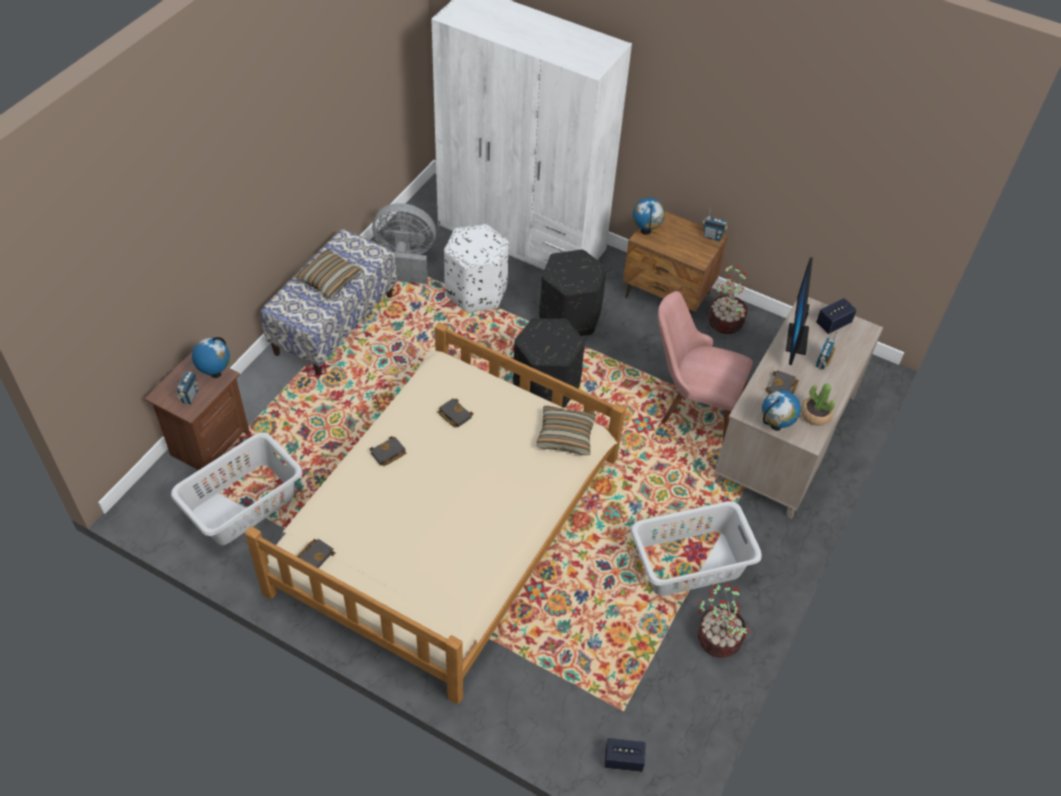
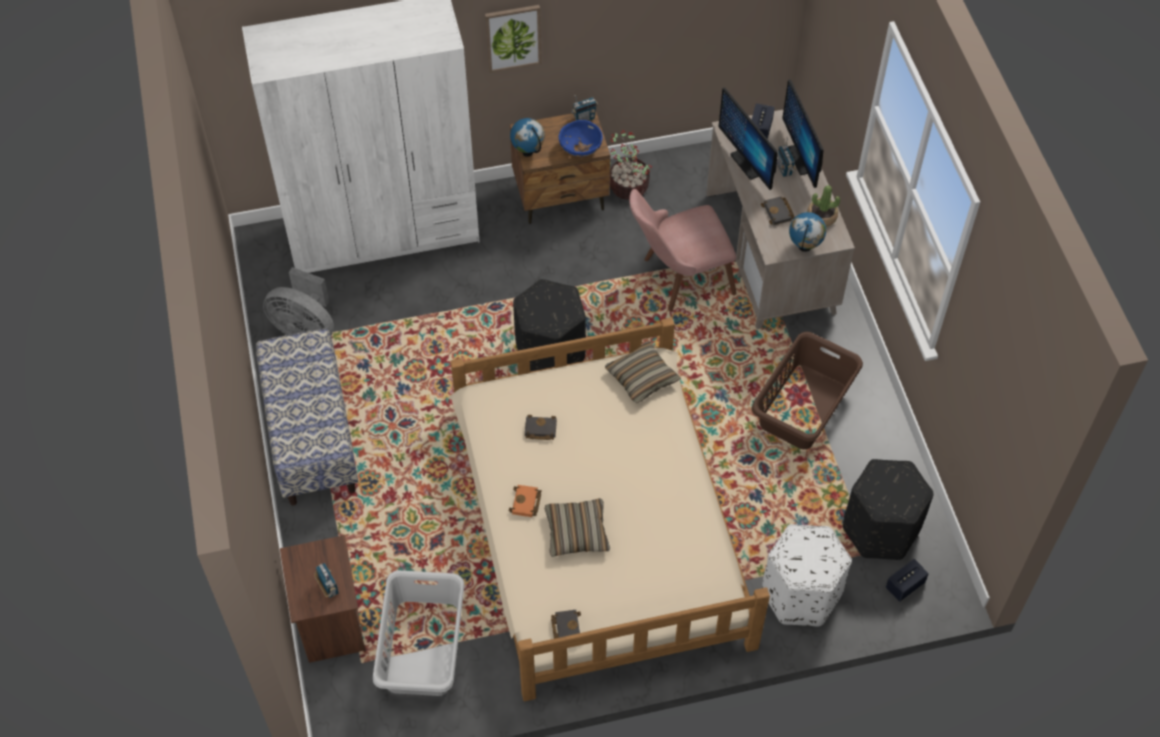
camera: 40 degrees left, 5 degrees up
globe [192,337,230,378] -> none
pillow [294,250,363,299] -> pillow moved to [545,498,610,557]
black book [370,436,406,466] -> orange book [509,485,542,517]
grey fan [372,203,436,284] -> grey fan turned 120 degrees counterclockwise [263,267,334,335]
white ottoman [444,224,509,312] -> white ottoman moved to [762,524,852,626]
black ottoman [539,250,607,336] -> black ottoman moved to [843,459,933,560]
grey laundry basket [630,501,762,596] -> brown laundry basket [751,332,863,450]
potted plant [698,584,750,658] -> none
none -> picture [485,5,542,73]
none -> blue bowl [559,120,603,157]
none -> monitor [782,79,824,188]

